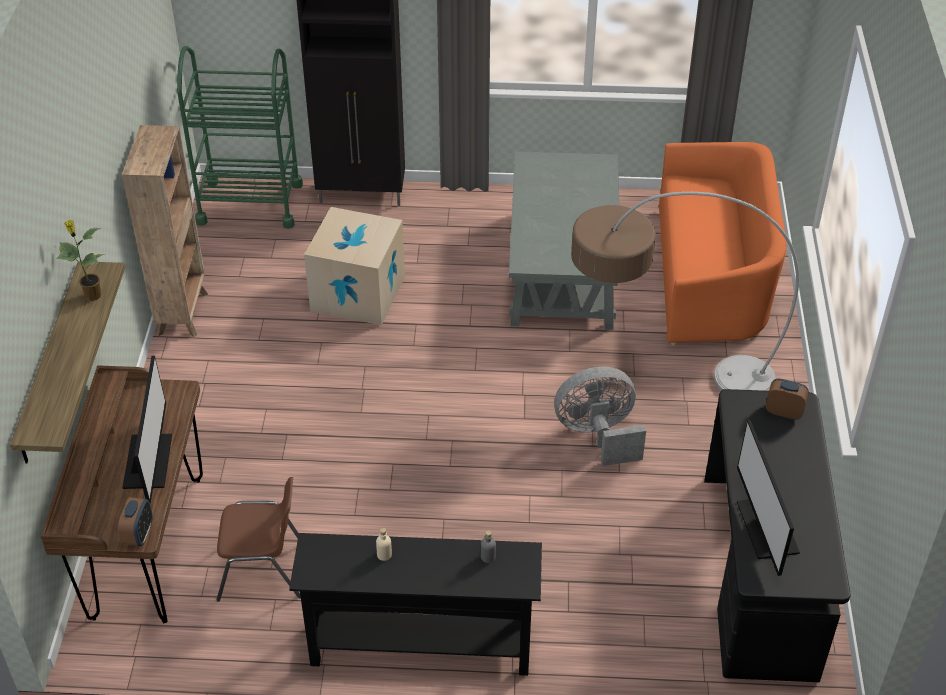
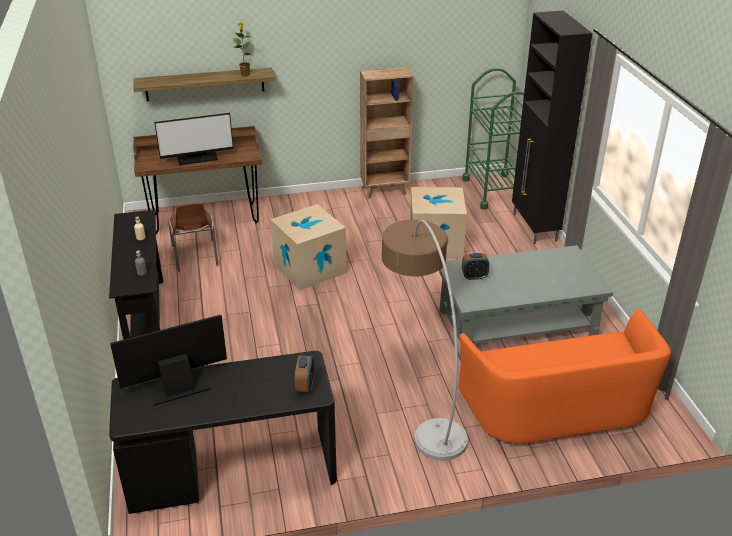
camera: 75 degrees right, 10 degrees down
alarm clock [118,497,153,546] -> alarm clock moved to [462,253,489,280]
grey fan [554,366,646,466] -> none
none -> cardboard box [270,204,346,290]

